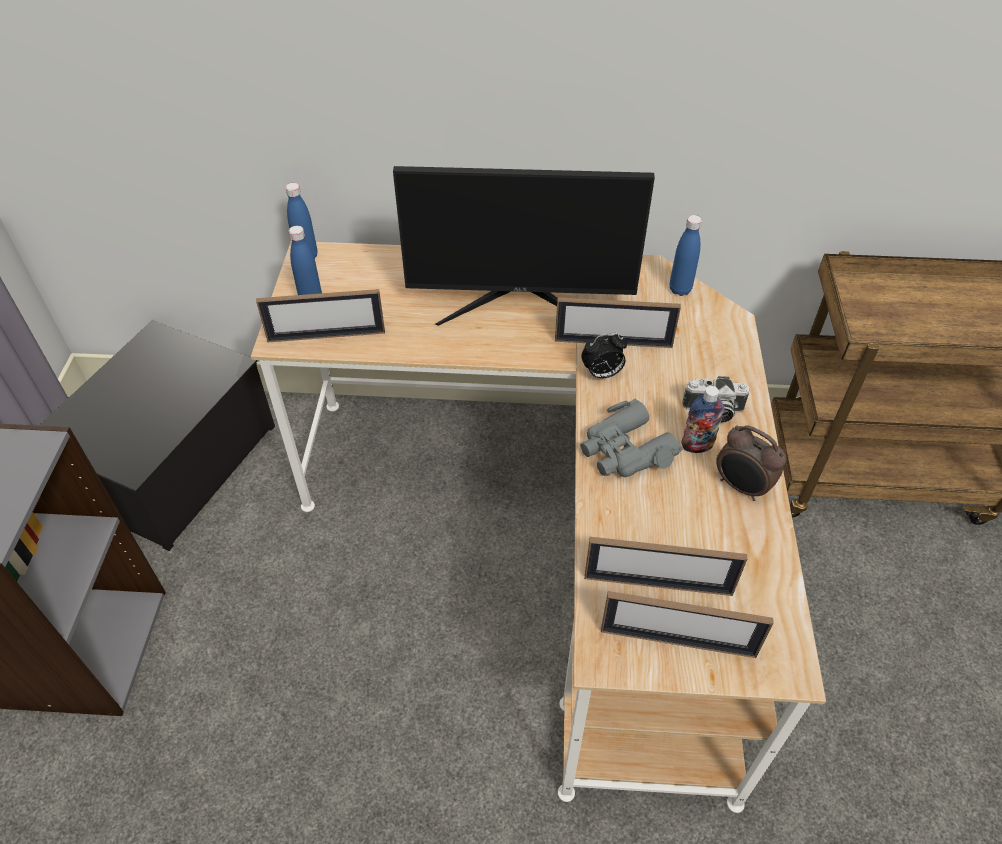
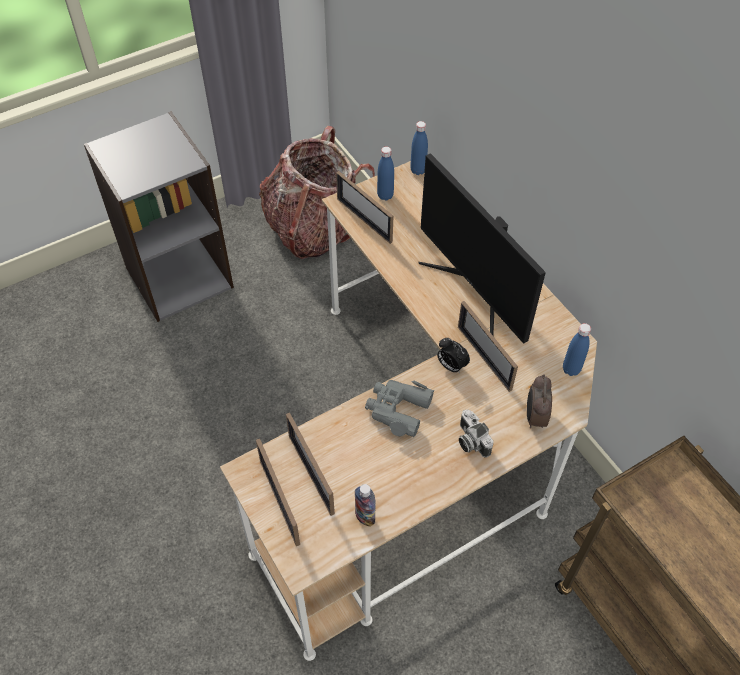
camera: 55 degrees right, 5 degrees up
storage box [40,320,275,551] -> backpack [259,126,375,259]
bottle [681,386,725,453] -> bottle moved to [355,484,375,527]
alarm clock [716,425,787,501] -> alarm clock moved to [527,374,552,428]

